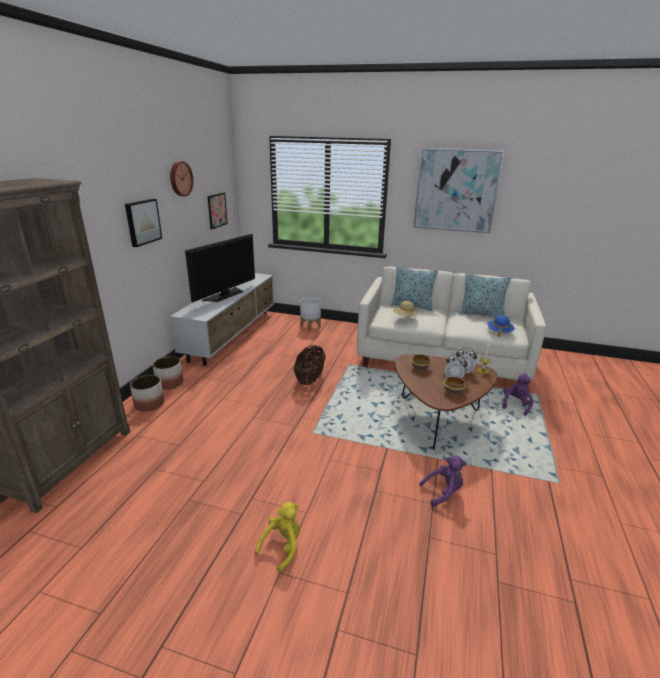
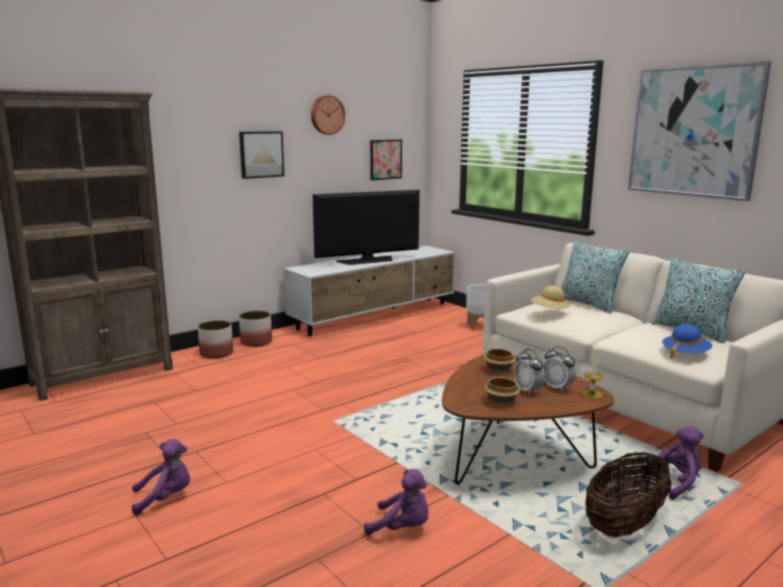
camera: 35 degrees right, 10 degrees down
yellow plush toy [254,502,300,573] -> purple plush toy [132,439,190,515]
basket [294,345,326,385] -> basket moved to [585,452,672,538]

